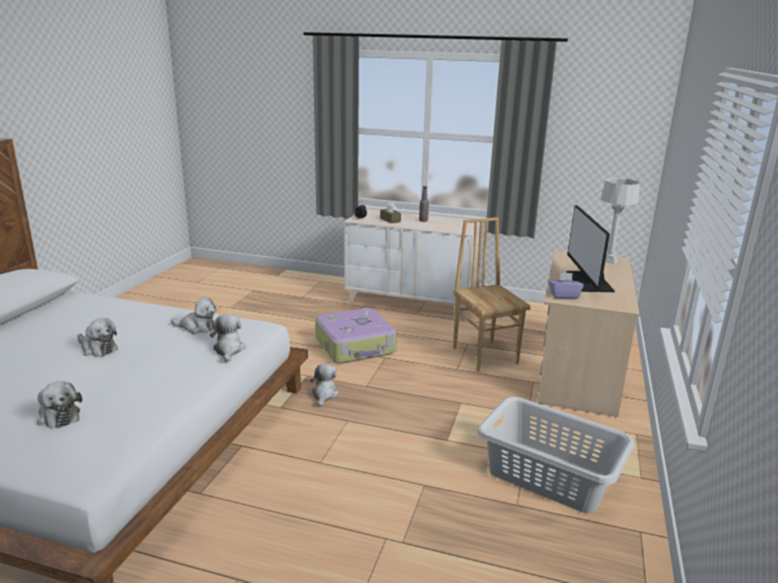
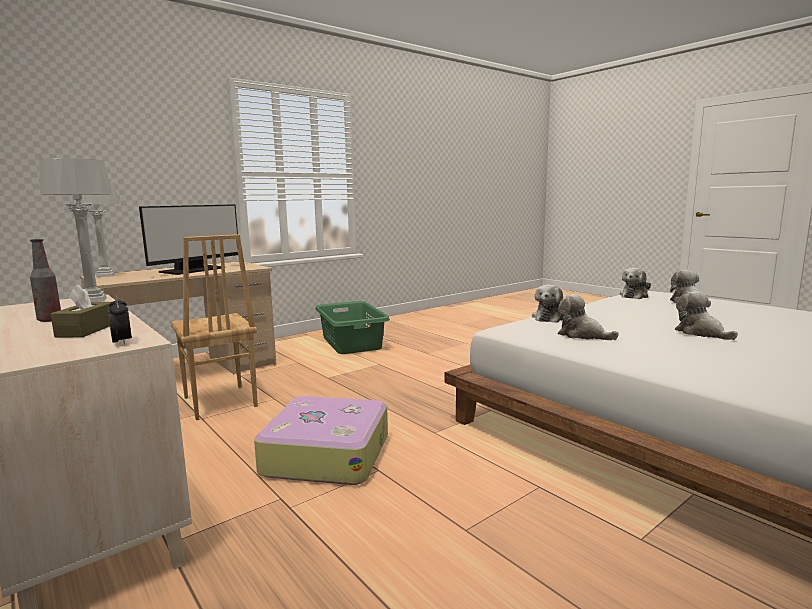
camera: 145 degrees left, 10 degrees down
plush toy [310,364,339,407] -> plush toy moved to [619,268,651,299]
brown chair [453,217,531,372] -> brown chair turned 45 degrees counterclockwise [171,234,258,420]
grey laundry basket [477,397,634,513] -> green laundry basket [315,301,390,354]
purple tissue box [549,273,584,298] -> none
none -> grey table lamp [39,158,112,302]

